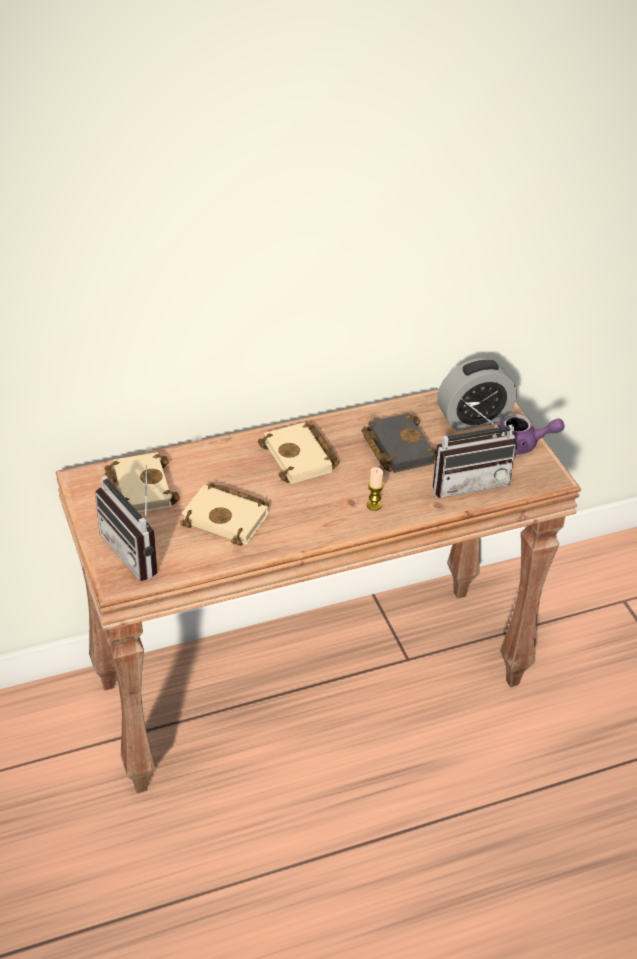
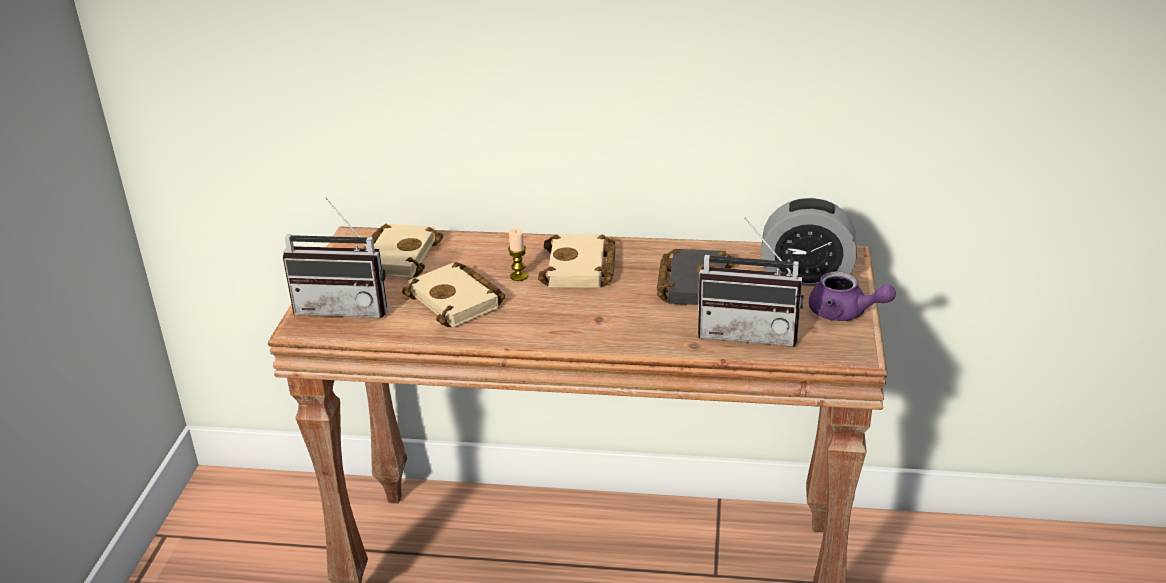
camera: 30 degrees right, 10 degrees down
radio [95,465,158,581] -> radio turned 75 degrees counterclockwise [283,198,387,318]
candle [367,467,384,511] -> candle moved to [508,228,528,281]

